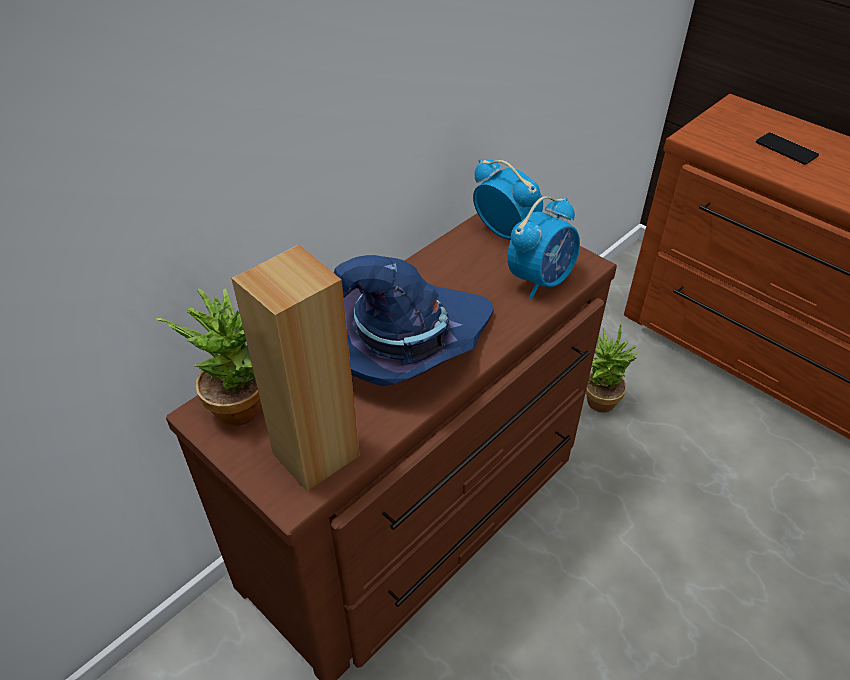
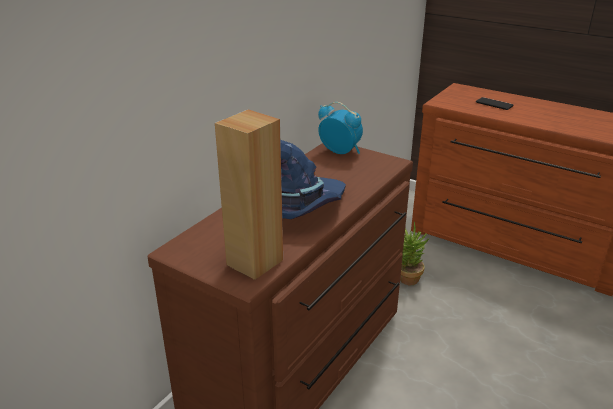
camera: 10 degrees left, 15 degrees down
potted plant [156,288,261,426] -> none
alarm clock [507,196,580,300] -> none

